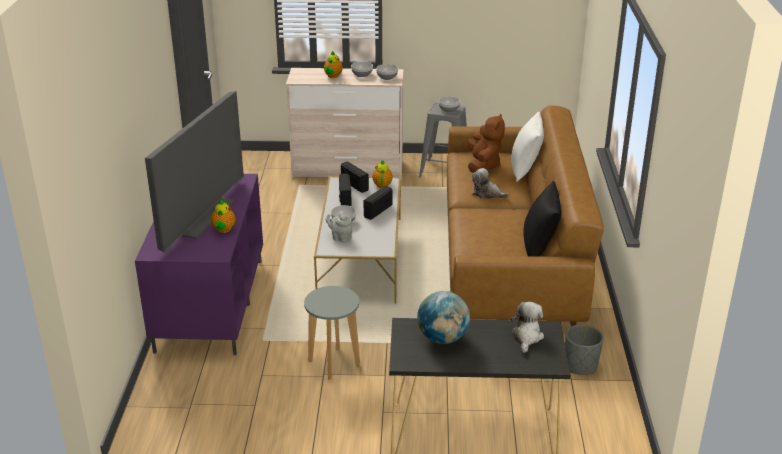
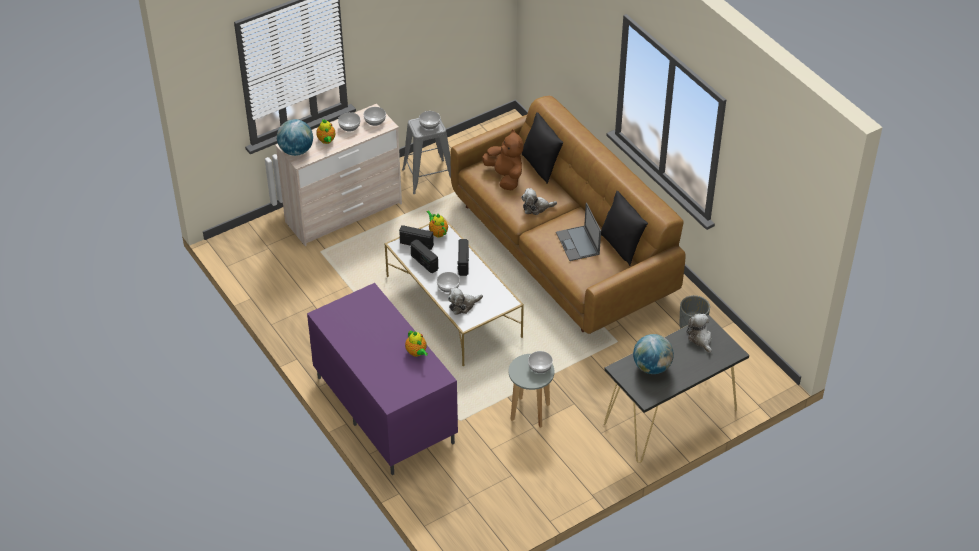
camera: 35 degrees left, 15 degrees up
television [145,91,244,252] -> none
grey teapot [326,214,352,243] -> plush toy [448,287,483,315]
white pillow [511,112,544,182] -> black pillow [522,112,563,184]
none -> globe [277,119,313,156]
none -> bowl [528,351,553,373]
none -> laptop [556,203,601,261]

